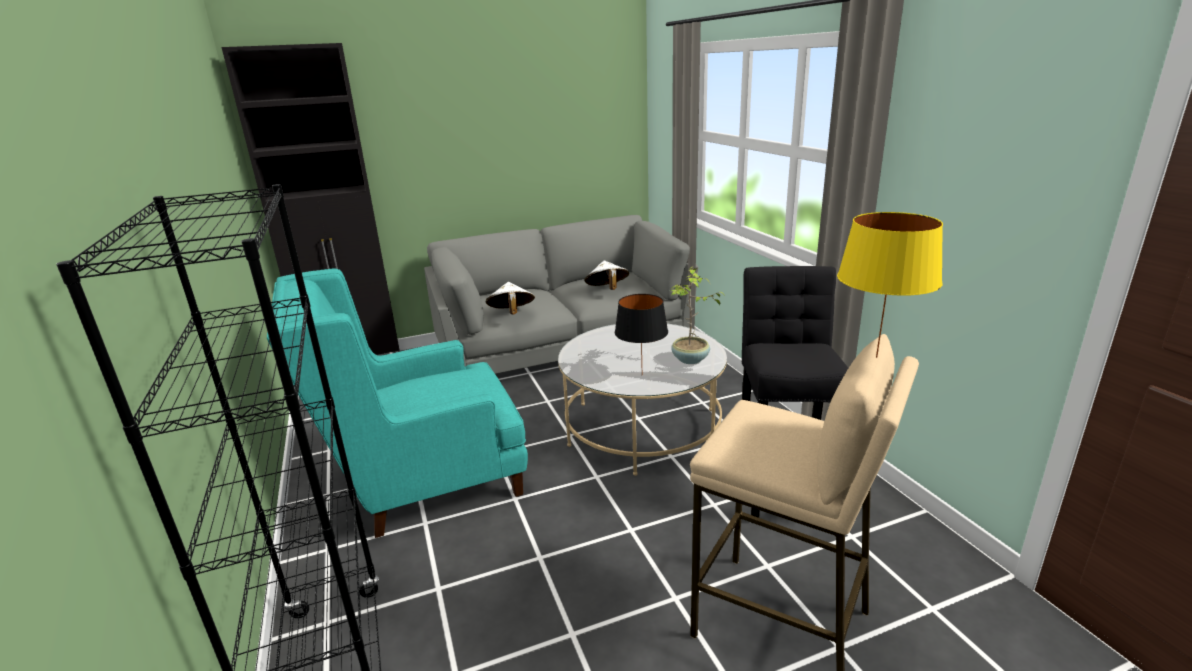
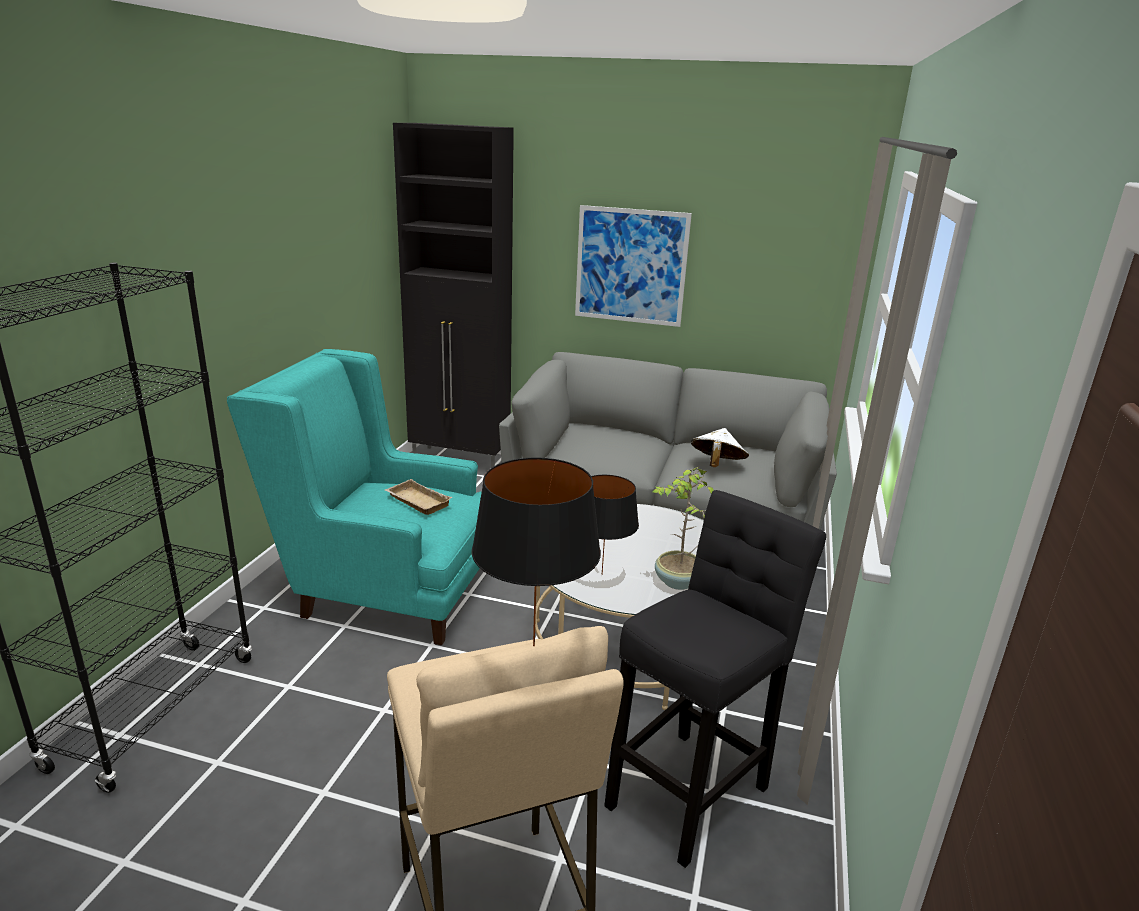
camera: 35 degrees right, 0 degrees up
white hat [486,282,535,314] -> none
yellow table lamp [837,212,943,358] -> black table lamp [472,457,601,646]
none -> beige tray [385,479,453,515]
none -> picture [575,205,692,327]

